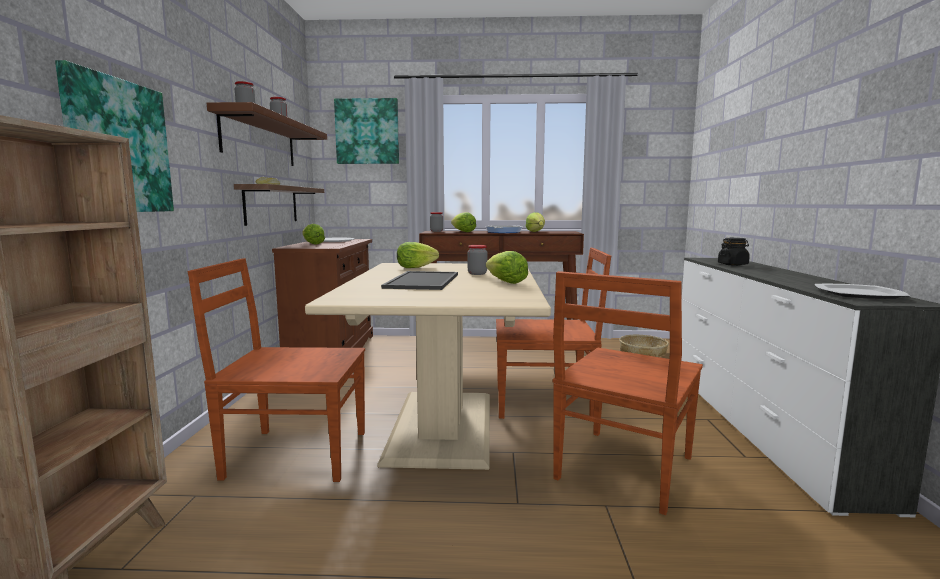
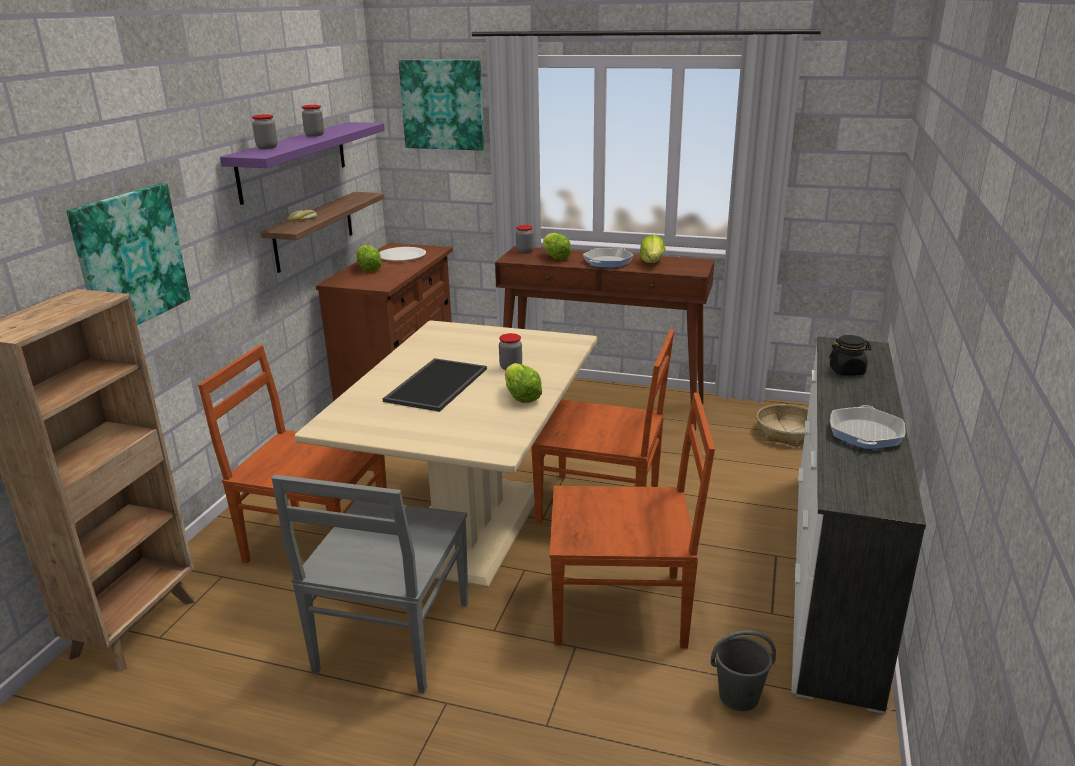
camera: 15 degrees right, 15 degrees up
brown shelf [207,102,327,166] -> purple shelf [220,122,385,205]
lettuce [397,242,439,268] -> none
brown chair [553,271,703,515] -> brown chair turned 135 degrees counterclockwise [549,393,715,648]
plate [815,284,910,299] -> none
none -> grey chair [271,475,468,693]
none -> grey bucket [711,630,776,711]
none -> frying pan [830,405,905,449]

